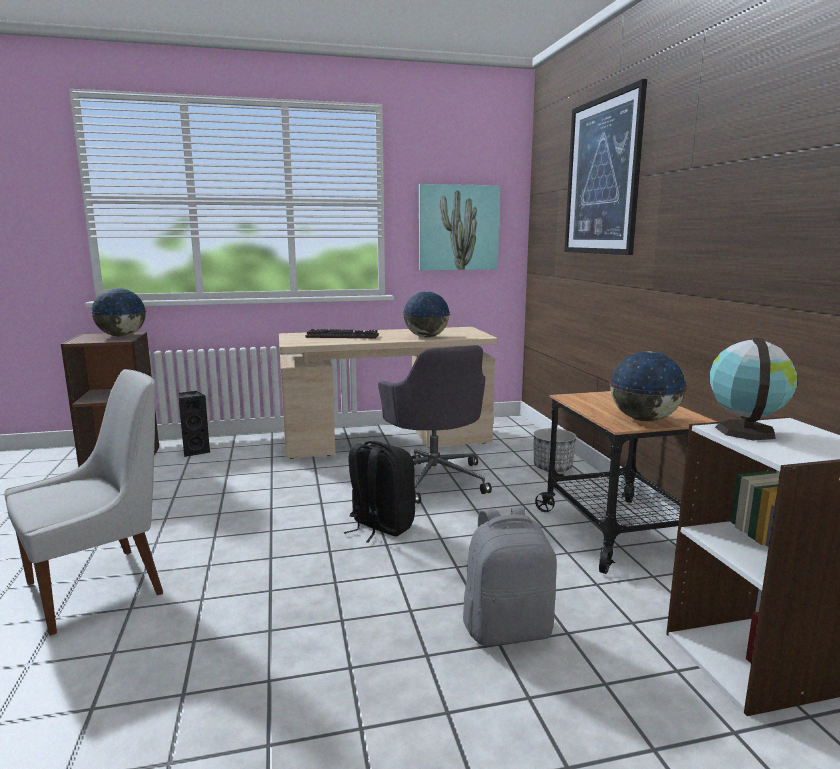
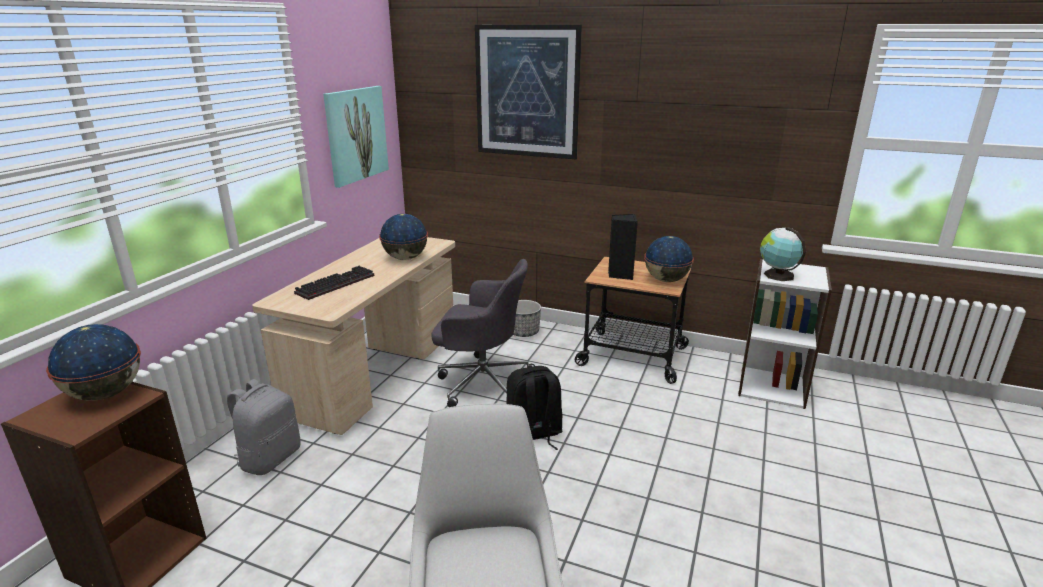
camera: 55 degrees left, 10 degrees up
black speaker [179,391,210,457] -> black speaker moved to [608,214,638,280]
grey backpack [463,506,557,646] -> grey backpack moved to [227,379,300,475]

